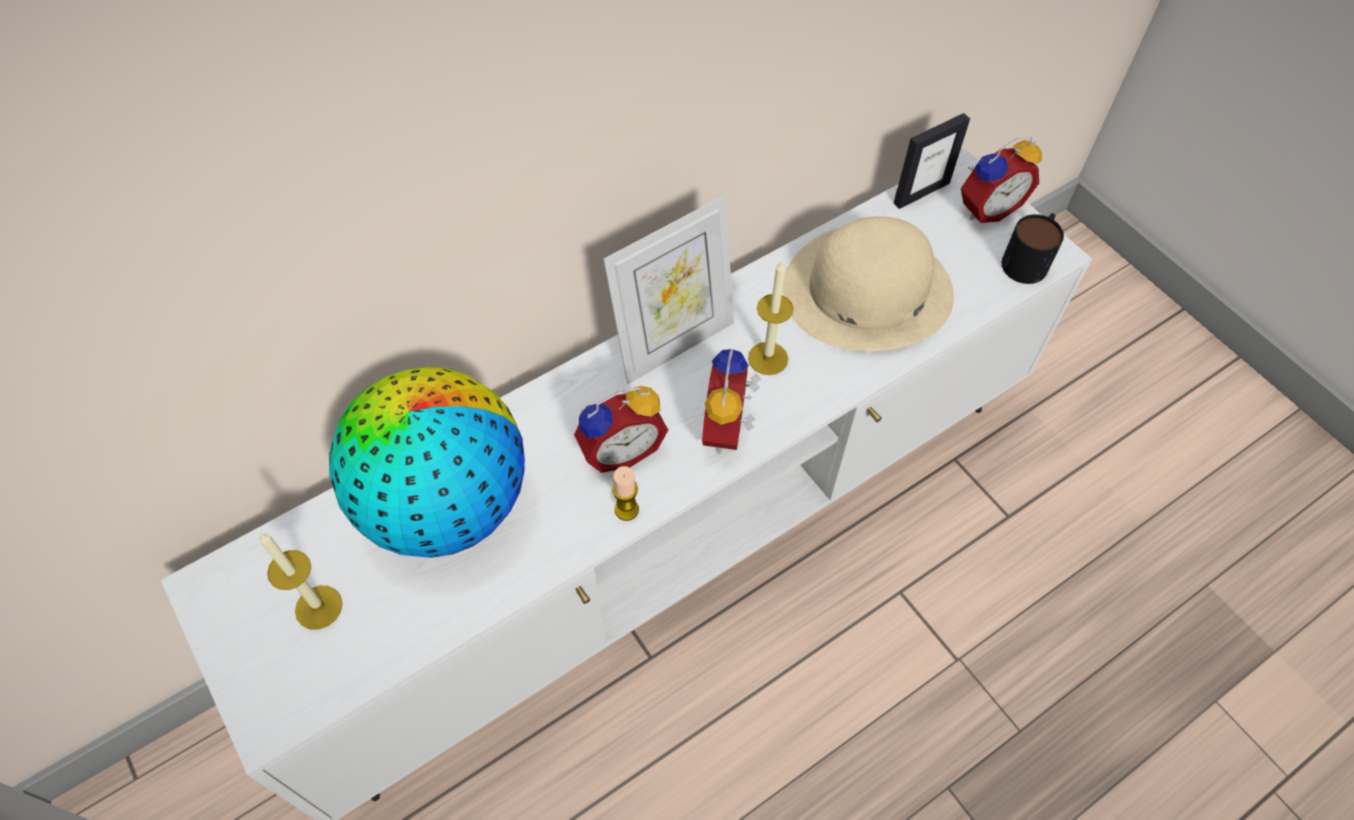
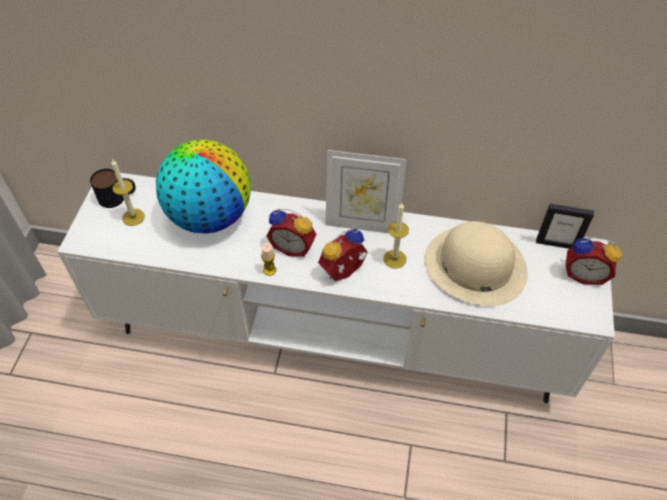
camera: 45 degrees right, 5 degrees down
mug [1002,213,1064,284] -> mug moved to [90,169,136,208]

